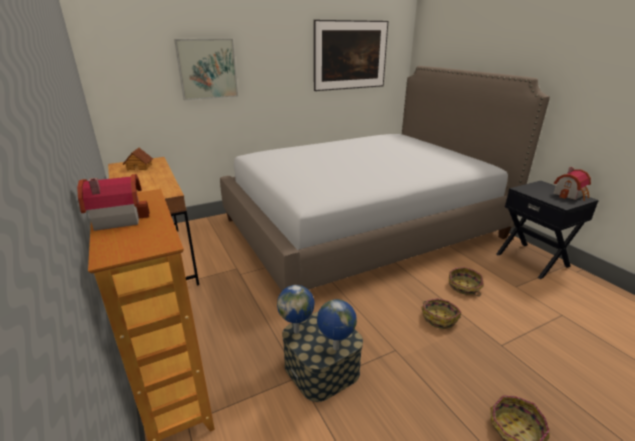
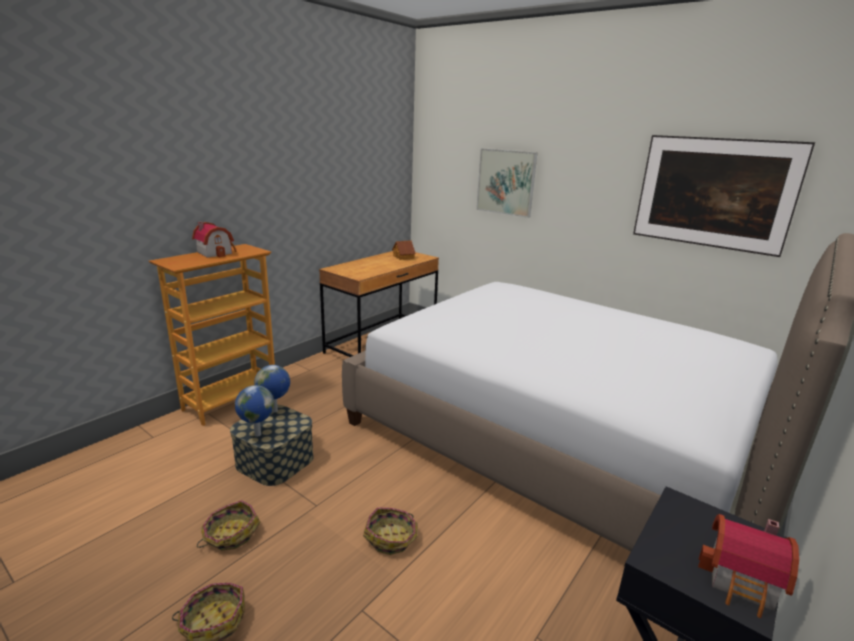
camera: 65 degrees right, 5 degrees down
basket [449,267,483,296] -> basket moved to [197,500,260,550]

